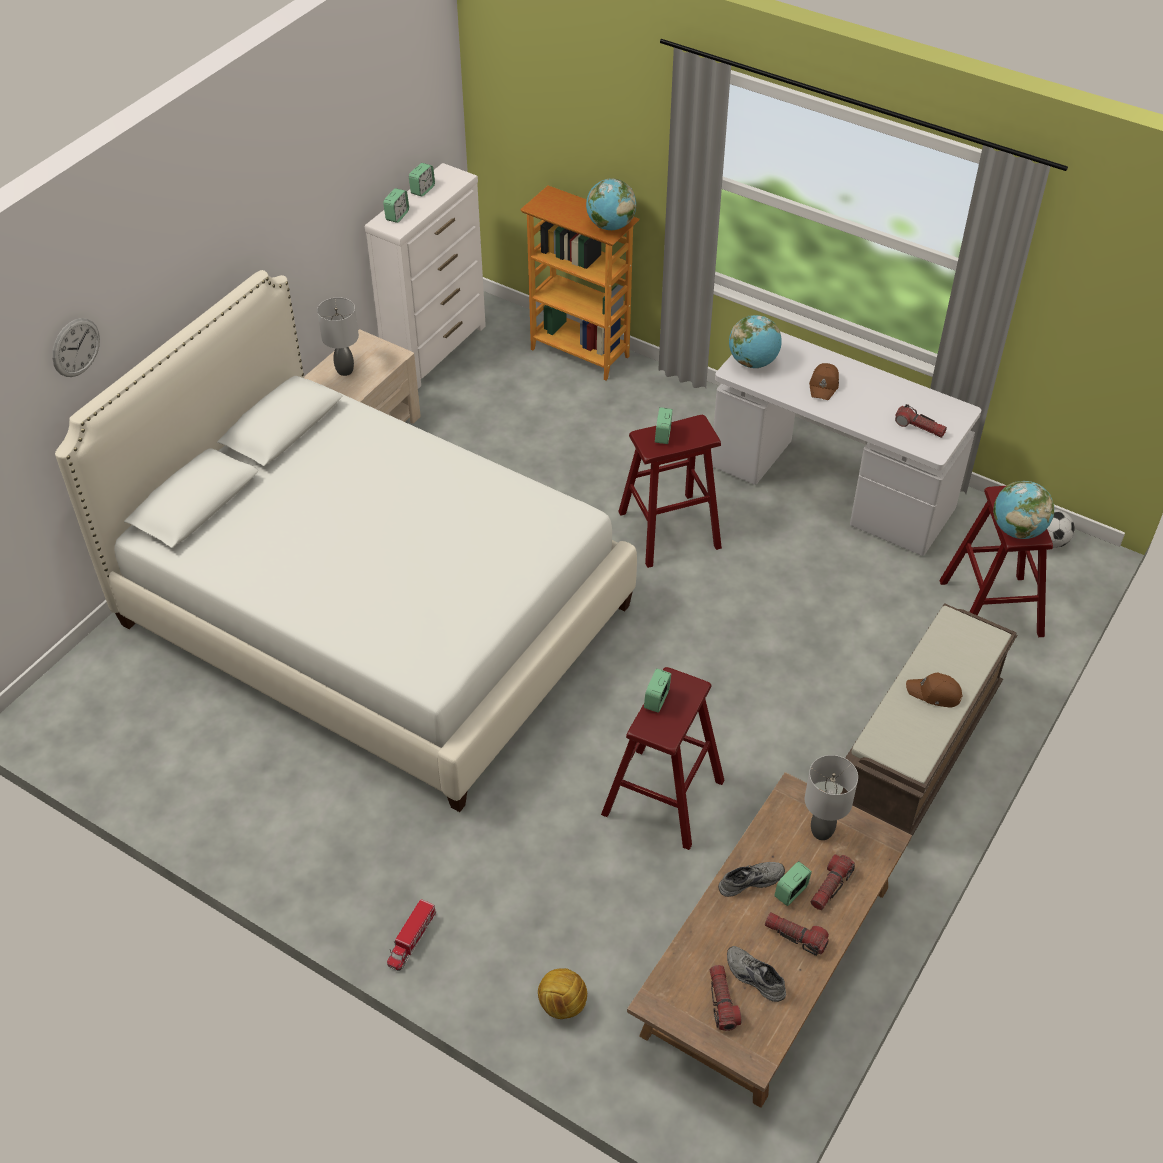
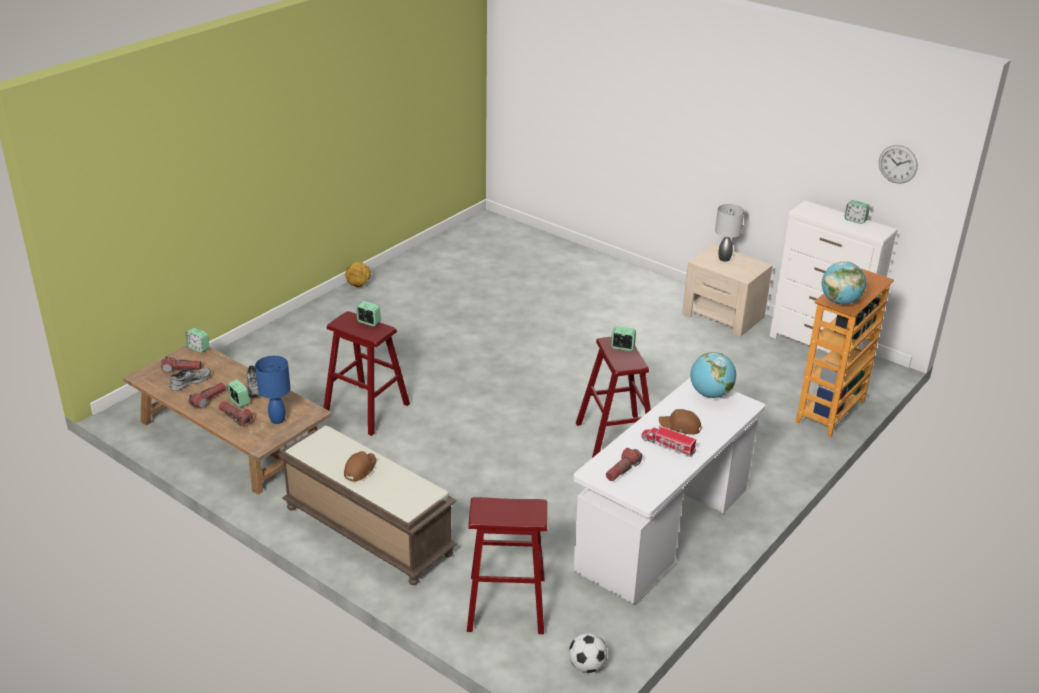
camera: 95 degrees right, 15 degrees down
wall clock [52,318,100,377] -> wall clock moved to [879,145,918,184]
white bed [55,270,637,812] -> none
alarm clock [383,188,409,223] -> alarm clock moved to [185,328,209,353]
toy truck [387,899,436,971] -> toy truck moved to [641,426,697,457]
football [538,968,587,1019] -> football moved to [345,262,371,287]
grey table lamp [805,755,858,840] -> blue table lamp [255,356,291,424]
globe [993,481,1054,539] -> none

